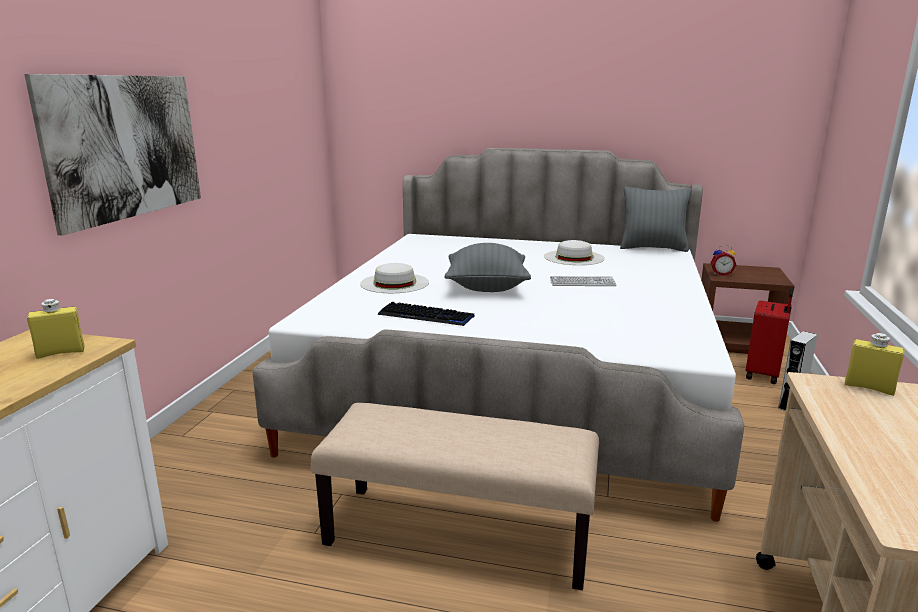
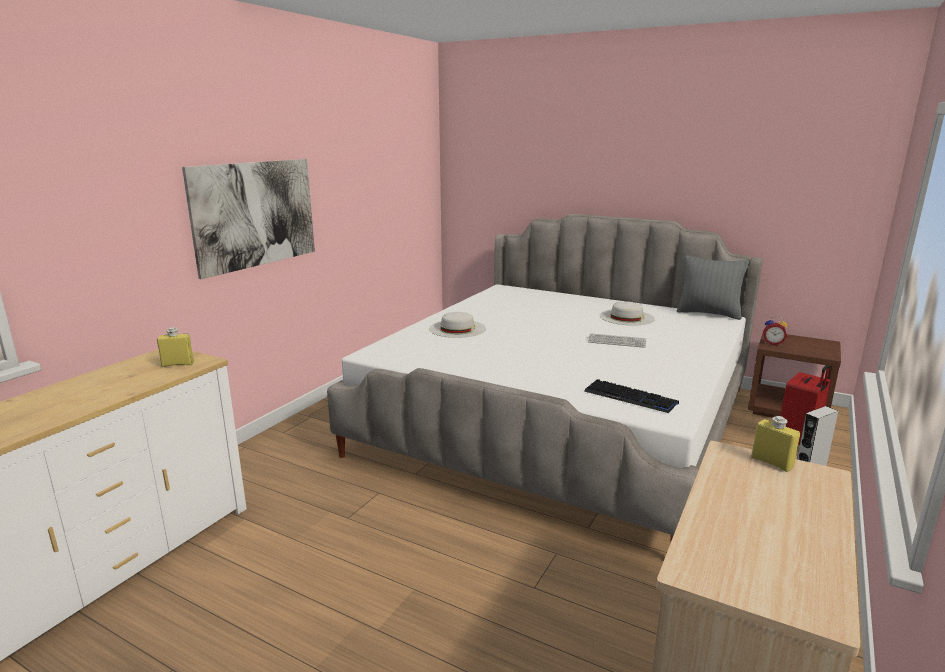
camera: 15 degrees right, 0 degrees up
beige bench [311,403,599,590] -> none
keyboard [377,302,474,326] -> keyboard moved to [584,379,679,413]
grey pillow [444,243,531,292] -> none

